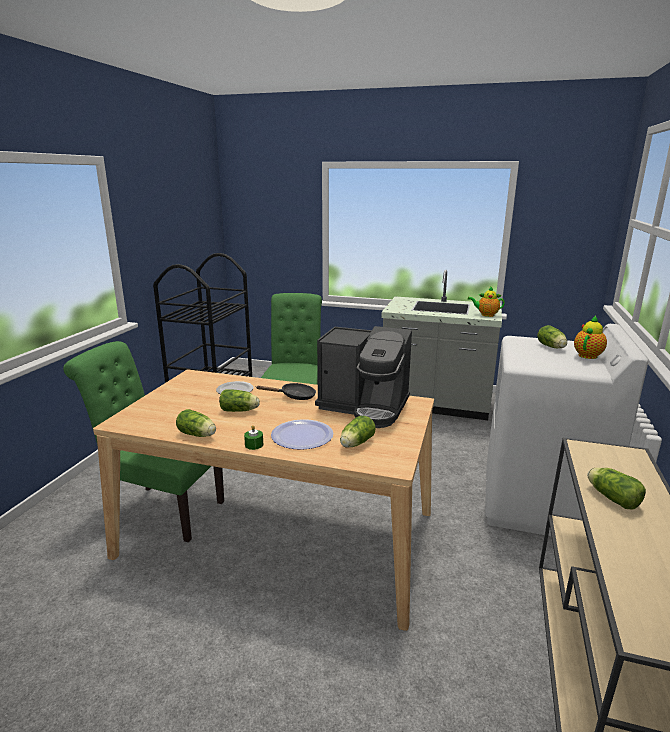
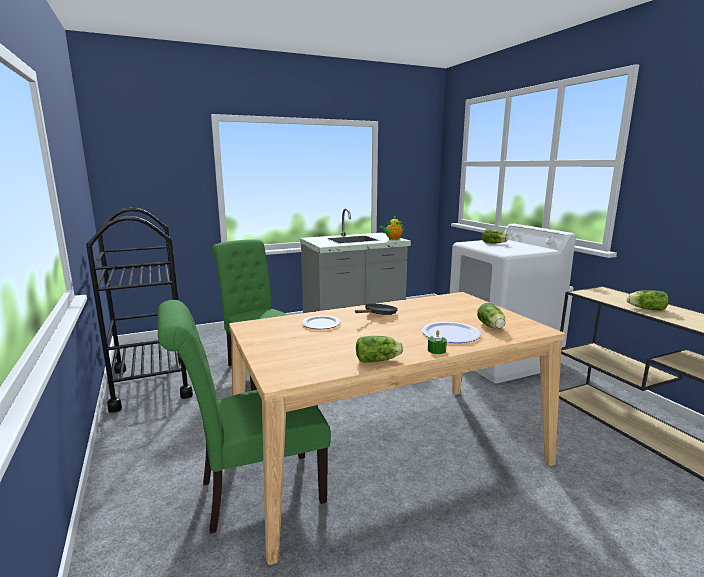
camera: 40 degrees left, 5 degrees down
lettuce [219,389,260,412] -> none
coffee machine [315,326,412,428] -> none
teapot [574,315,607,359] -> none

